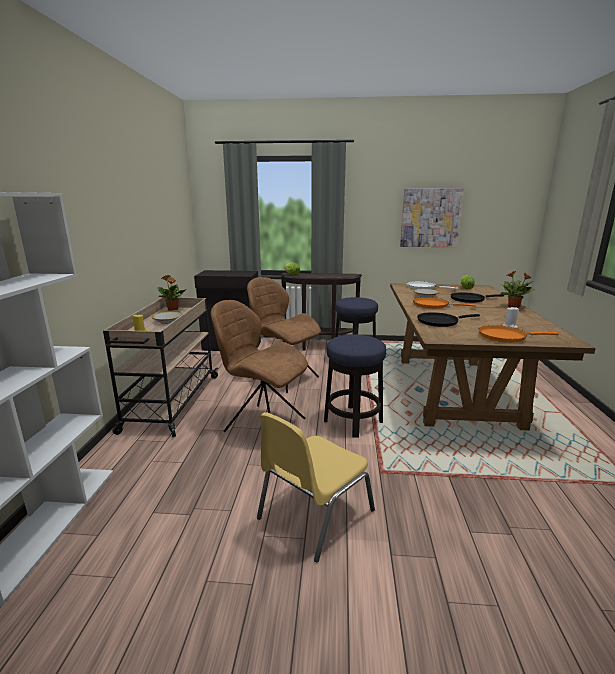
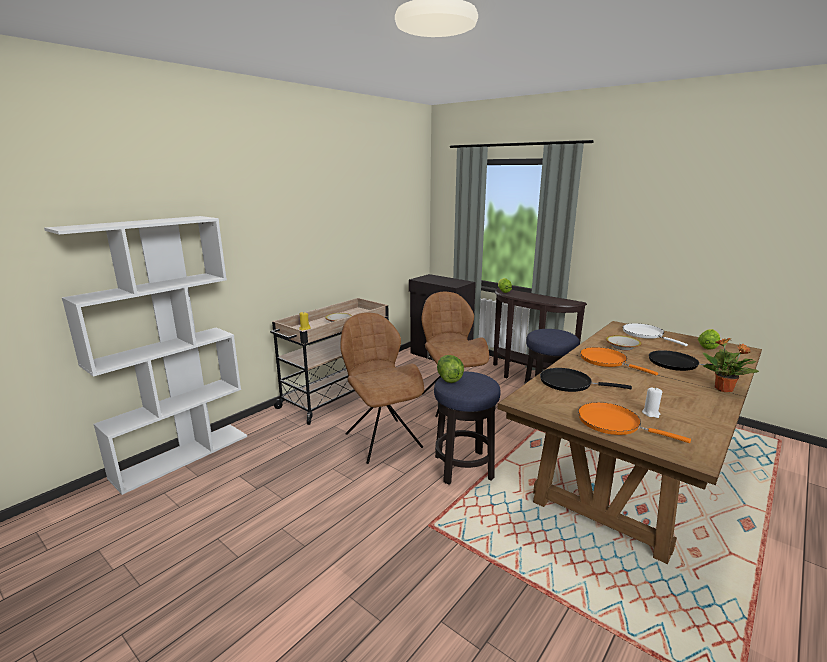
camera: 35 degrees right, 0 degrees up
potted plant [157,275,186,311] -> none
yellow chair [257,412,375,562] -> none
picture [400,188,464,247] -> none
none -> lettuce [437,355,464,383]

